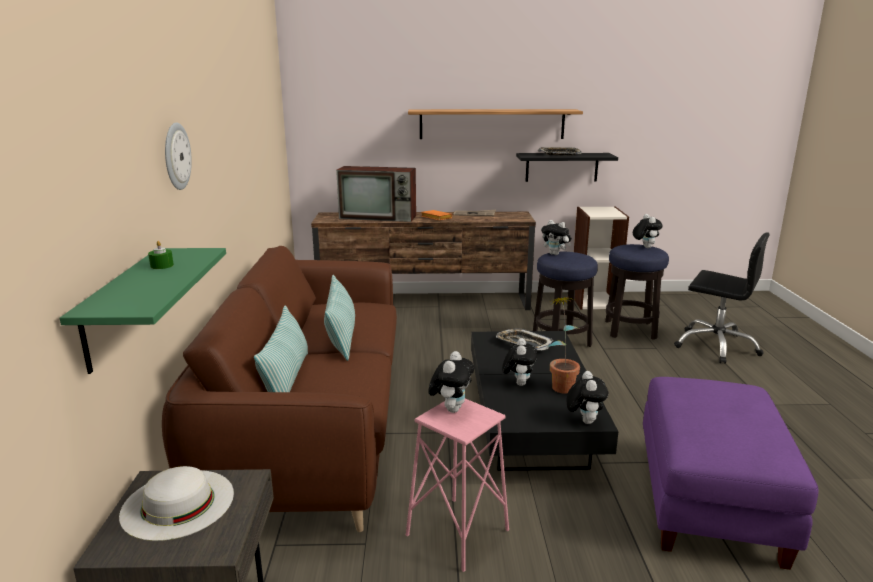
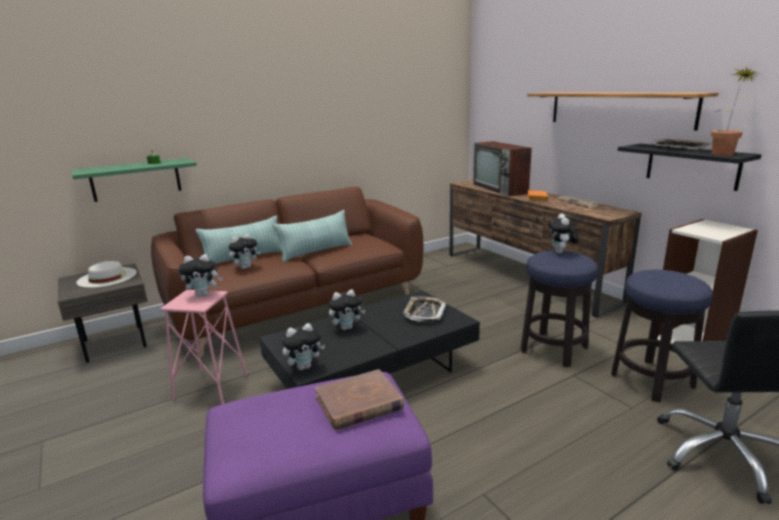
camera: 60 degrees right, 0 degrees up
wall clock [165,123,192,190] -> none
potted plant [548,297,580,394] -> potted plant moved to [711,67,760,156]
plush toy [633,214,663,248] -> plush toy moved to [229,234,260,269]
none -> brown book [315,369,404,430]

